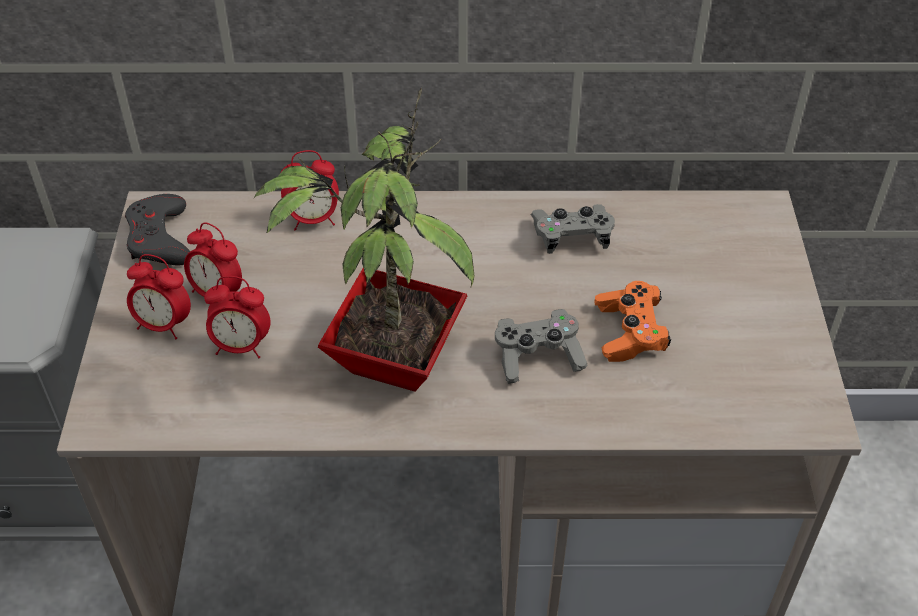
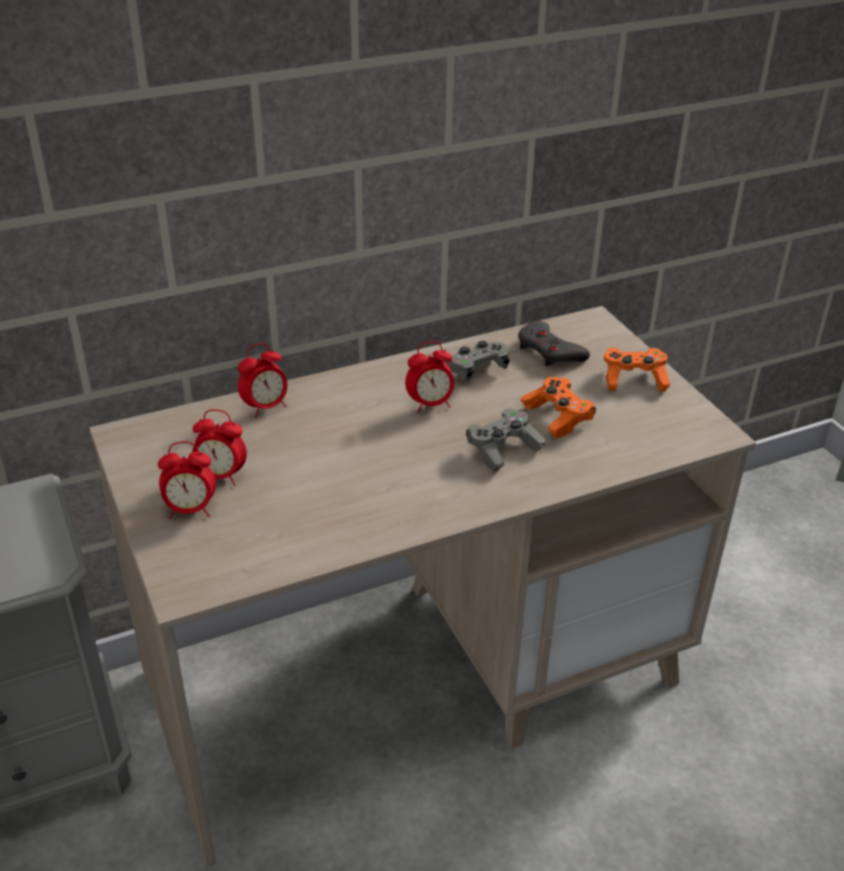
camera: 25 degrees left, 10 degrees down
grey game controller [125,194,190,266] -> grey game controller moved to [518,321,590,366]
alarm clock [204,276,271,358] -> alarm clock moved to [405,341,454,413]
potted plant [254,88,475,391] -> none
none -> orange game controller [604,348,670,391]

